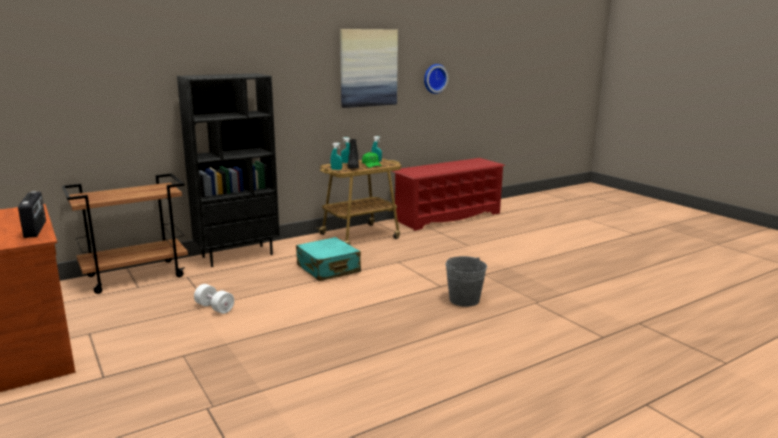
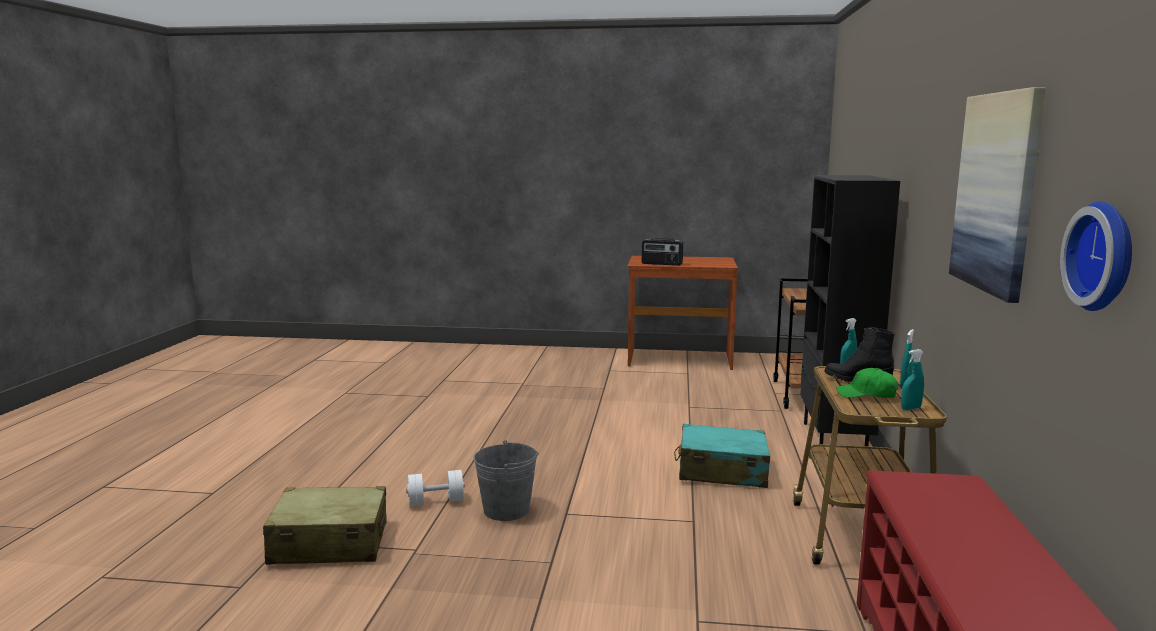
camera: 130 degrees right, 5 degrees down
white dumbbell [194,284,234,314] -> white dumbbell moved to [406,470,465,506]
none -> beige suitcase [263,486,387,565]

